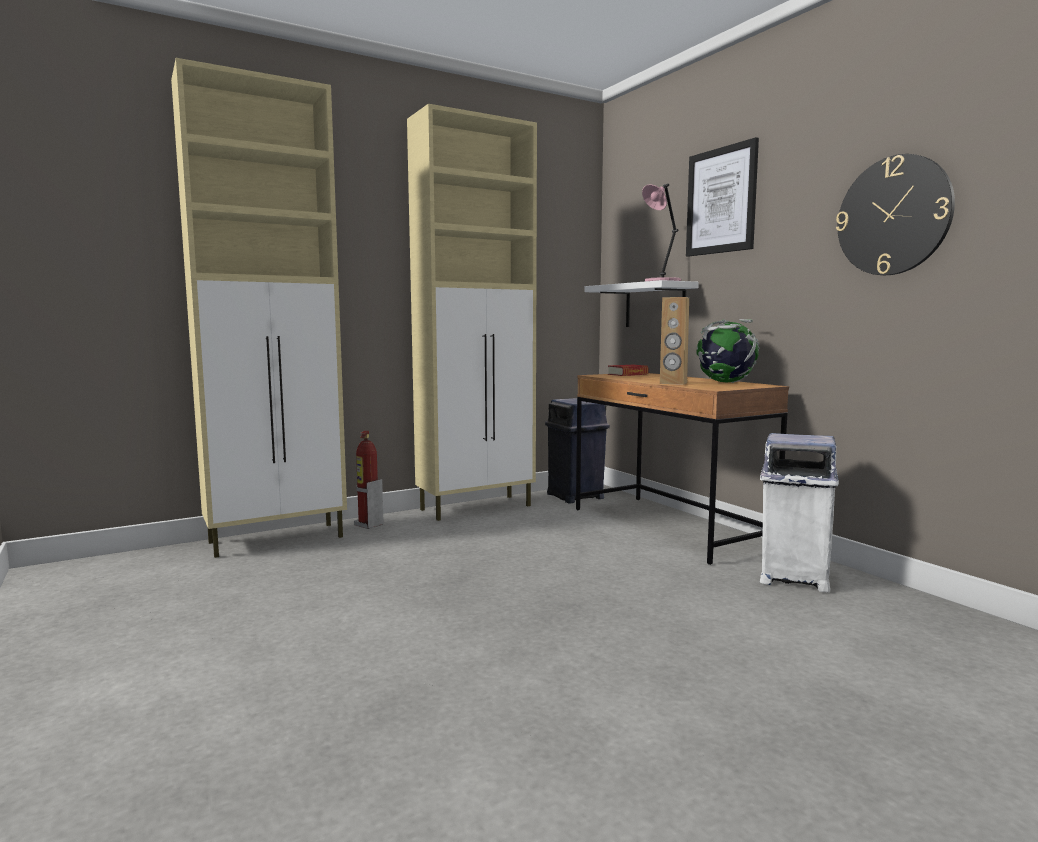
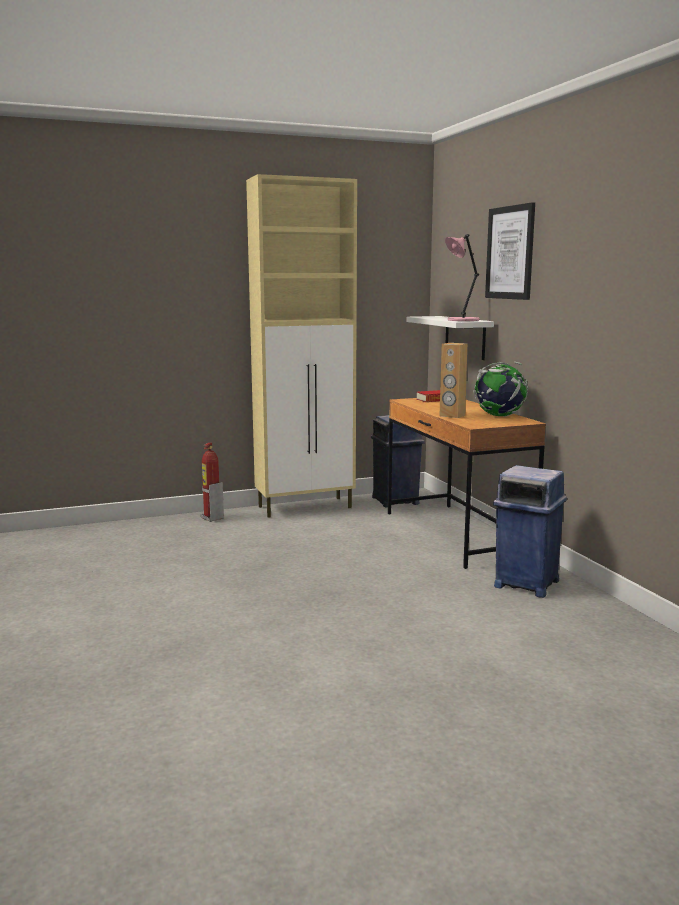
camera: 10 degrees right, 5 degrees up
beige cabinet [171,58,347,558] -> none
white trash can [760,433,839,592] -> blue trash can [493,465,567,598]
wall clock [836,154,955,275] -> none

